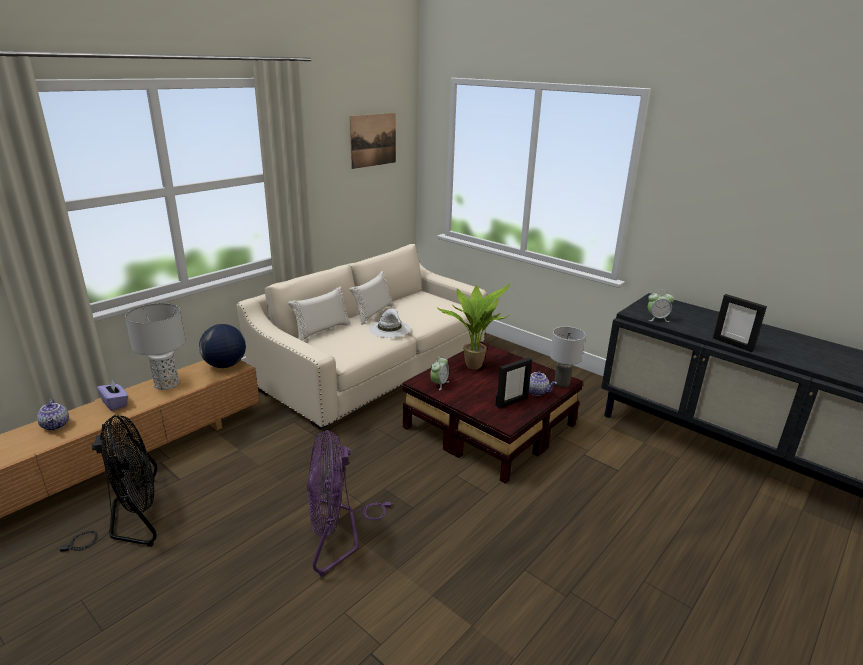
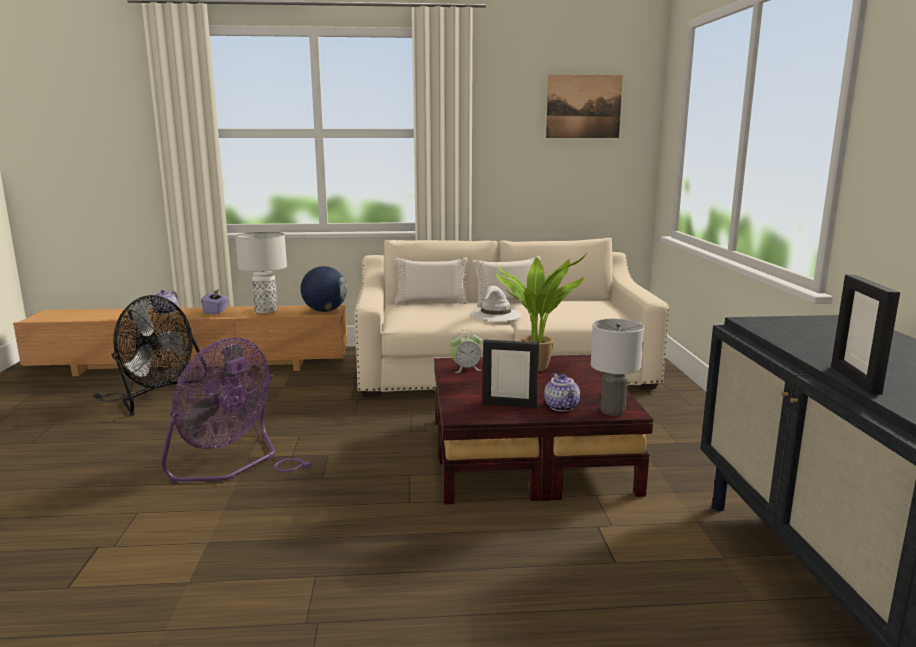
camera: 45 degrees right, 10 degrees down
alarm clock [648,290,674,322] -> none

